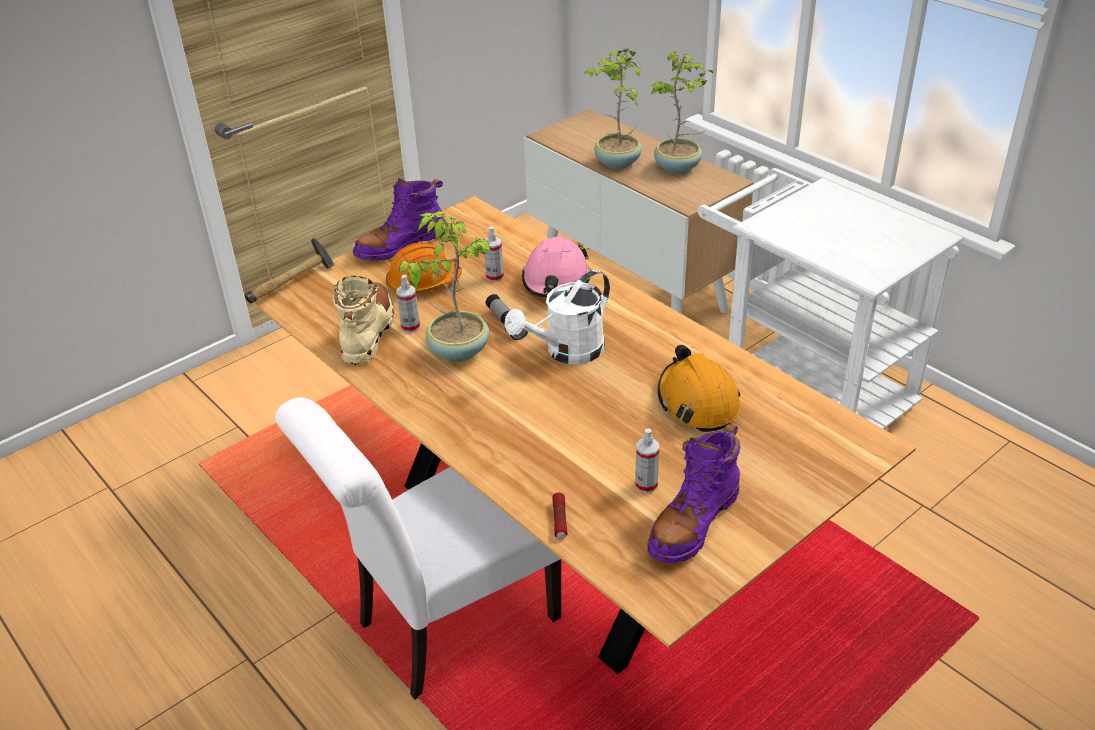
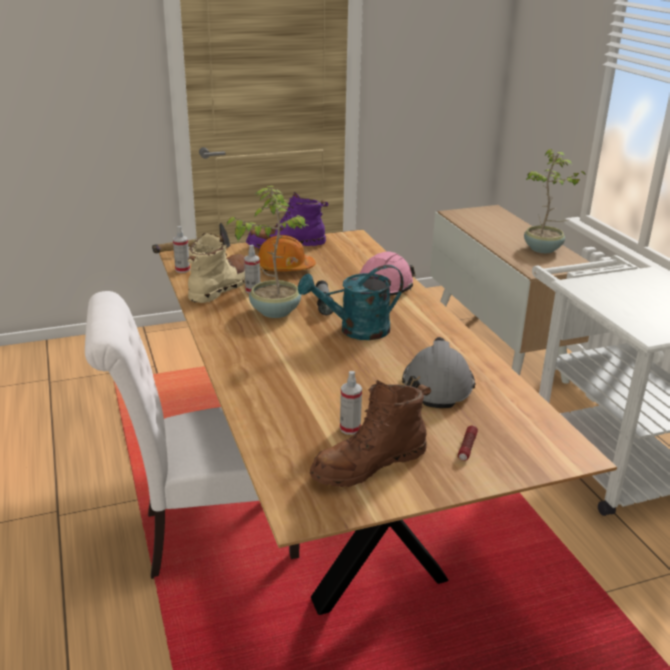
camera: 20 degrees right, 10 degrees down
spray bottle [484,226,504,282] -> spray bottle moved to [173,226,190,273]
white watering can [505,270,610,364] -> turquoise watering can [298,265,403,340]
flashlight [552,493,567,539] -> flashlight moved to [458,426,478,461]
potted plant [585,48,642,169] -> none
purple boot [647,425,740,564] -> brown boot [310,380,431,487]
orange hard hat [658,345,740,432] -> grey hard hat [402,337,476,408]

